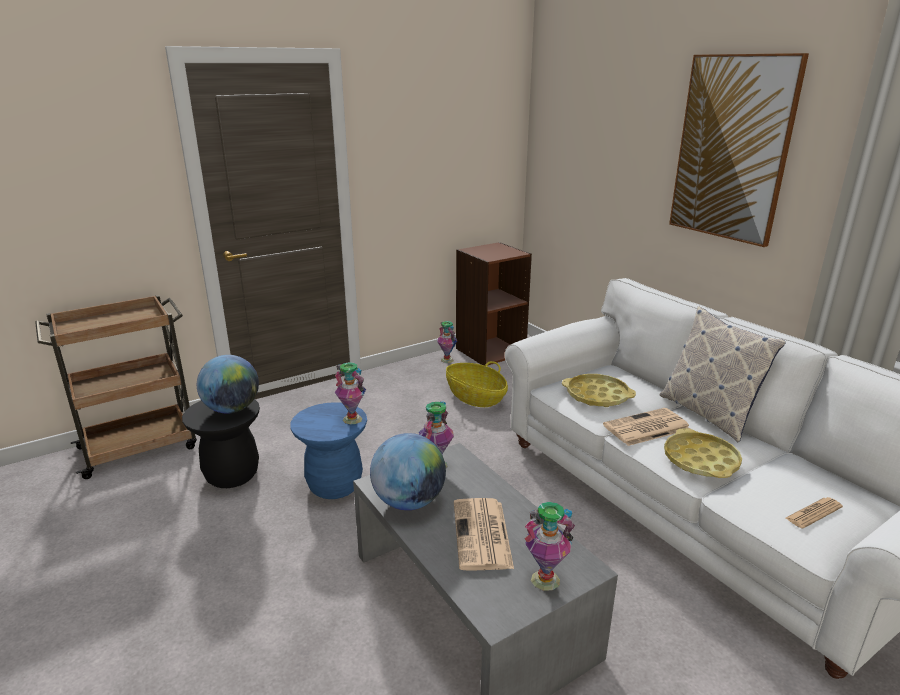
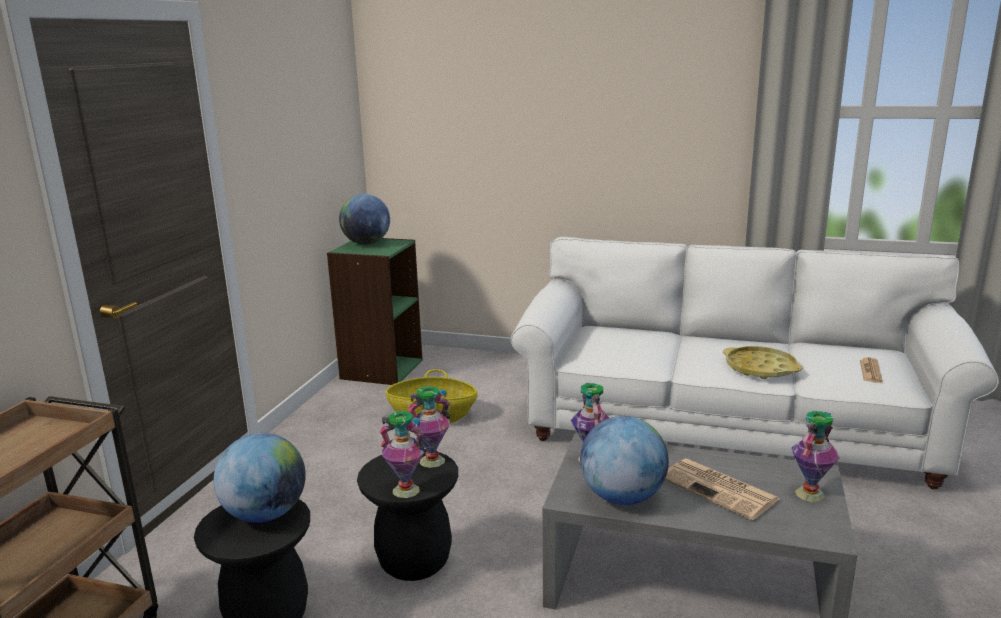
camera: 40 degrees left, 5 degrees down
blue stool [290,402,367,499] -> black stool [357,449,458,581]
vase [437,321,457,363] -> vase moved to [379,411,425,498]
brown bookcase [456,242,532,365] -> green bookcase [327,238,423,385]
yellow tray [562,374,636,407] -> none
newspaper [603,408,690,446] -> none
pillow [659,306,786,442] -> none
picture [669,53,809,247] -> none
none -> globe [339,194,390,245]

